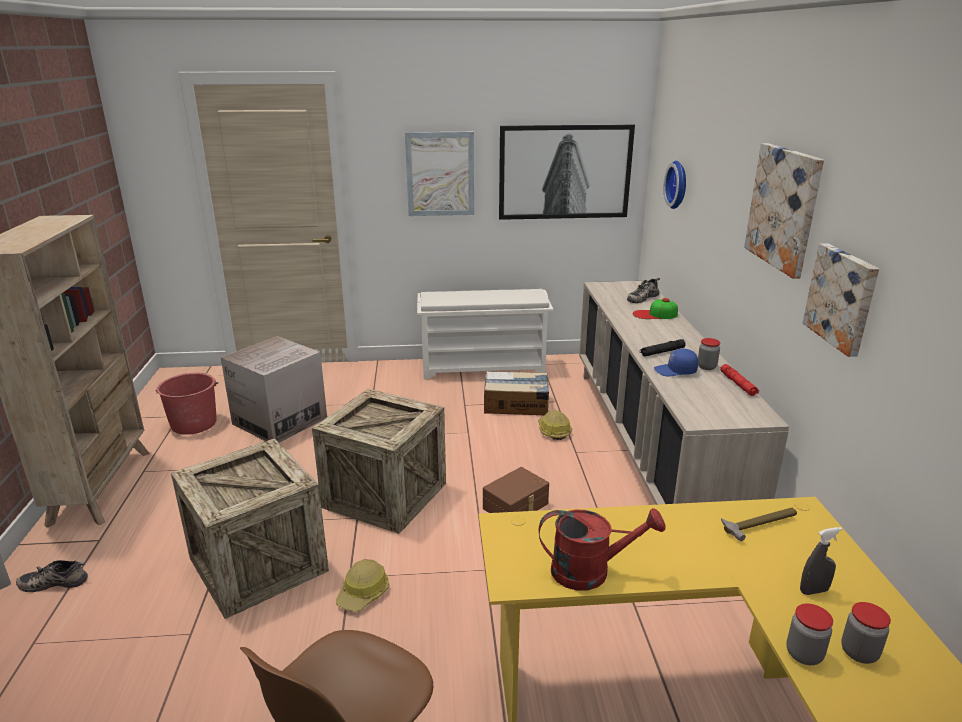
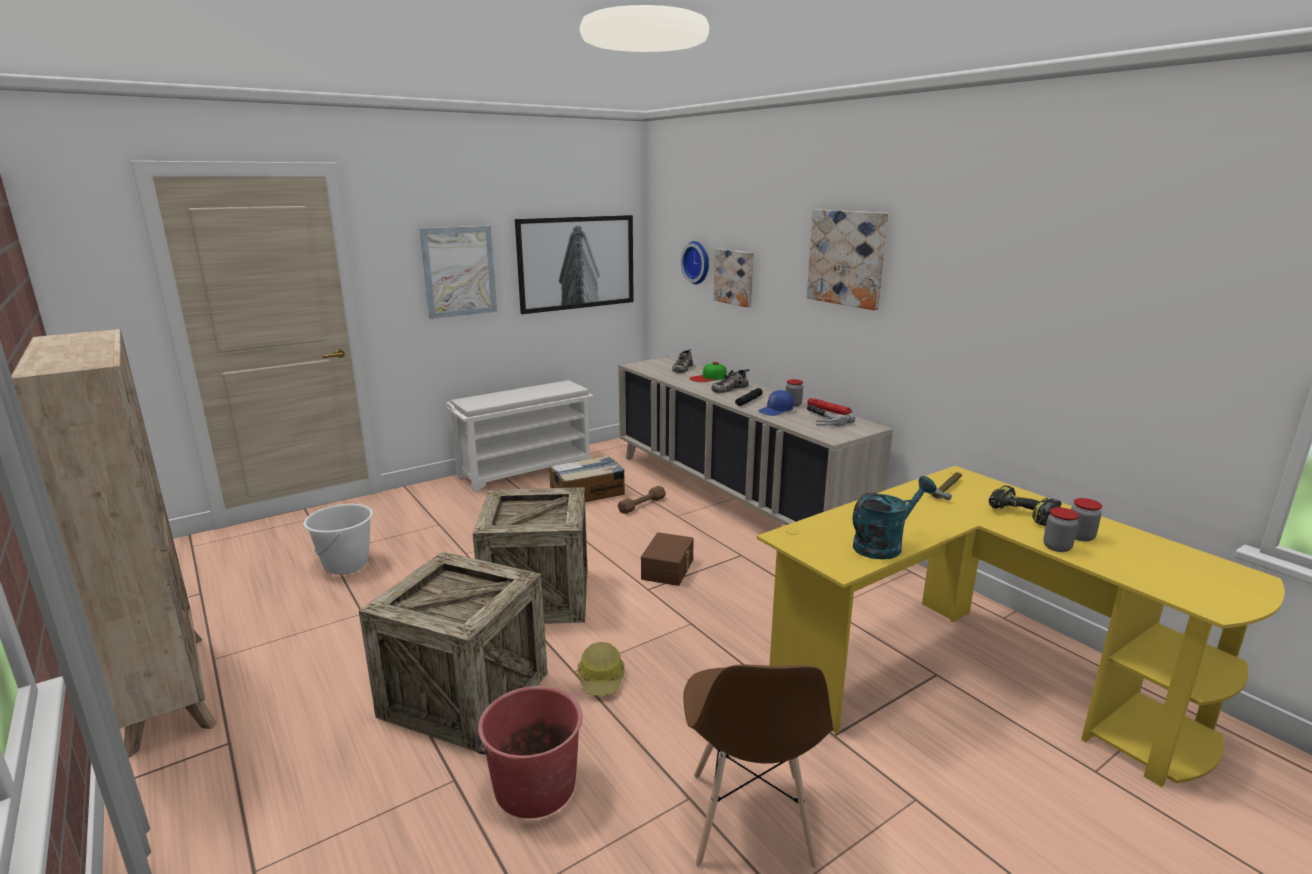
camera: 30 degrees left, 5 degrees down
shoe [16,560,88,592] -> shoe moved to [711,369,749,393]
red bucket [155,373,218,435] -> red bucket moved to [475,686,582,818]
cardboard box [221,336,327,443] -> white bucket [304,504,373,575]
hard hat [538,410,572,440] -> brown dumbbell [618,486,666,514]
red watering can [539,508,665,590] -> turquoise watering can [853,476,936,560]
grey spray bottle [800,527,842,595] -> power drill [989,485,1061,526]
picture [803,243,879,357] -> picture moved to [714,249,754,307]
none -> hammer [807,404,855,426]

